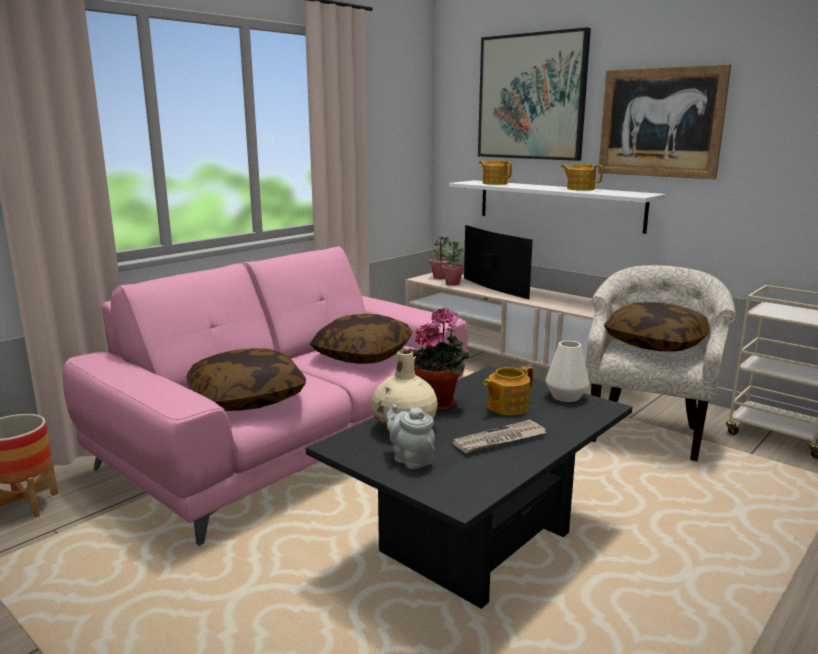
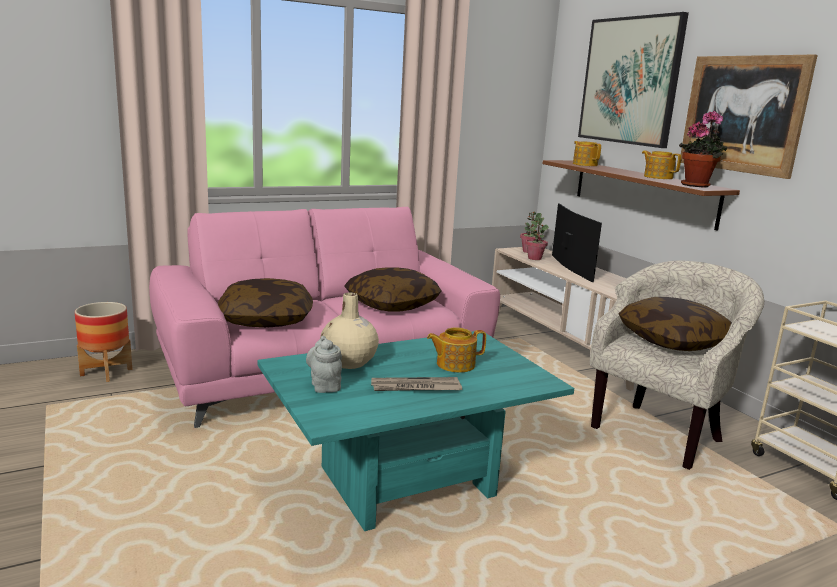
camera: 20 degrees right, 0 degrees up
black coffee table [306,366,632,609] -> turquoise coffee table [258,331,574,531]
potted plant [409,307,469,412] -> potted plant moved to [679,111,727,188]
white shelf [449,180,665,234] -> brown shelf [543,160,740,230]
white vase [545,341,589,402] -> none

